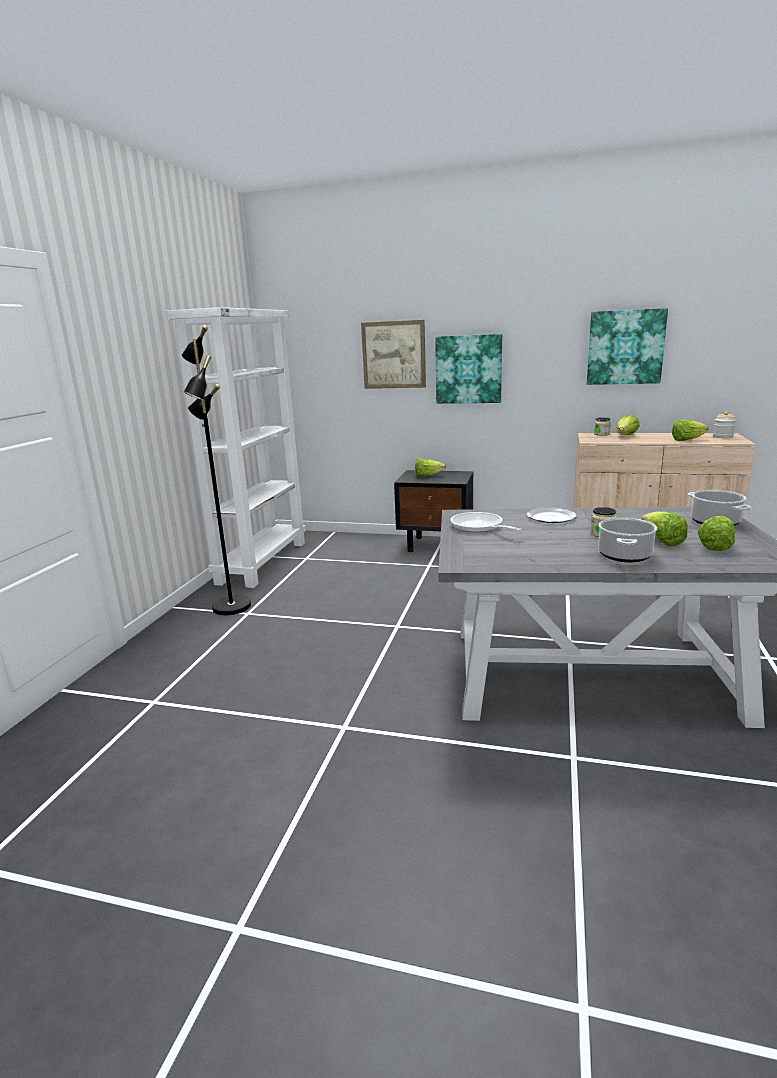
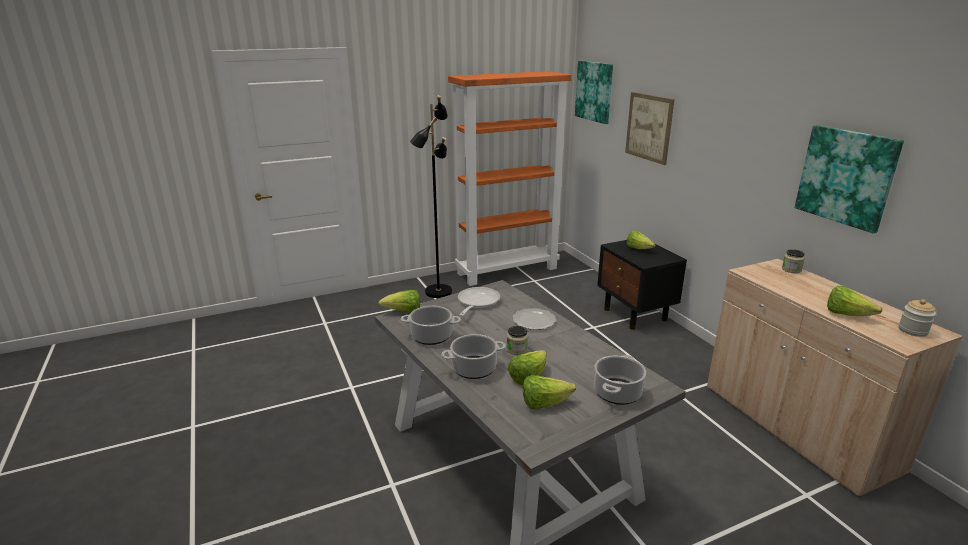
camera: 50 degrees right, 5 degrees up
white bookcase [166,307,306,588] -> orange bookcase [448,71,572,286]
picture [435,334,502,404] -> picture moved to [575,61,613,124]
lettuce [616,414,639,435] -> lettuce moved to [378,290,420,313]
none -> cooking pot [401,306,461,345]

